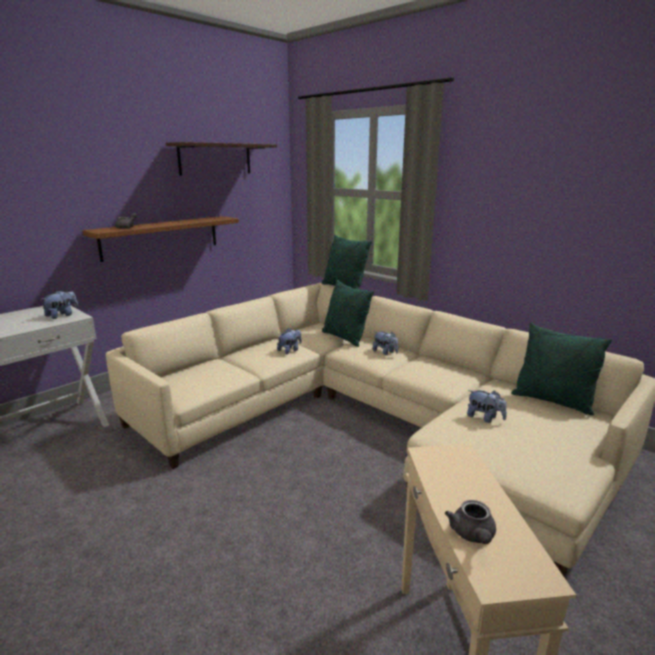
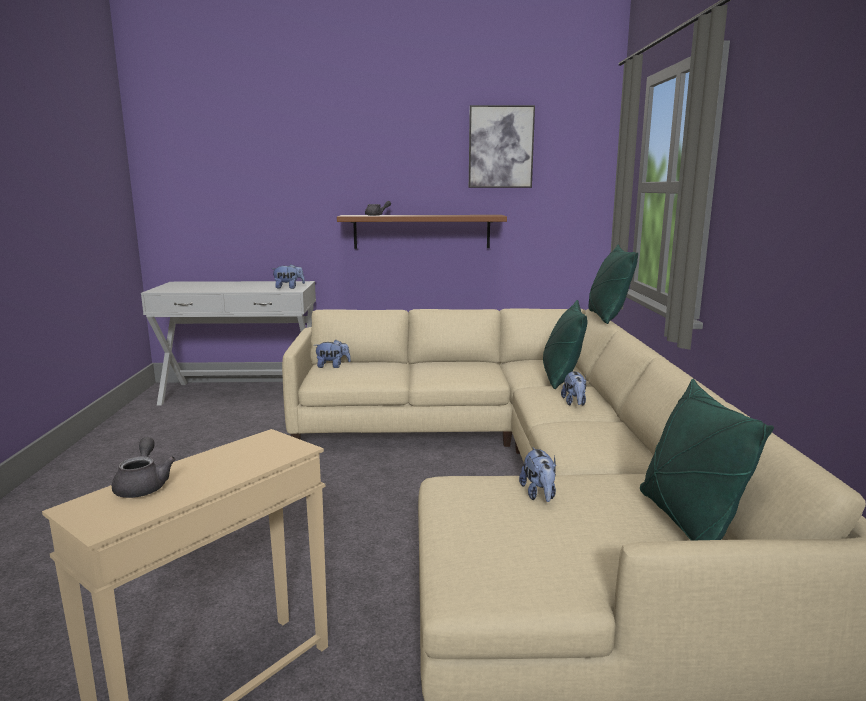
camera: 45 degrees right, 5 degrees down
shelf [166,142,277,175] -> picture [469,105,535,188]
plush toy [277,329,302,354] -> plush toy moved to [314,340,351,368]
grey teapot [445,500,496,544] -> grey teapot turned 120 degrees clockwise [112,437,176,498]

